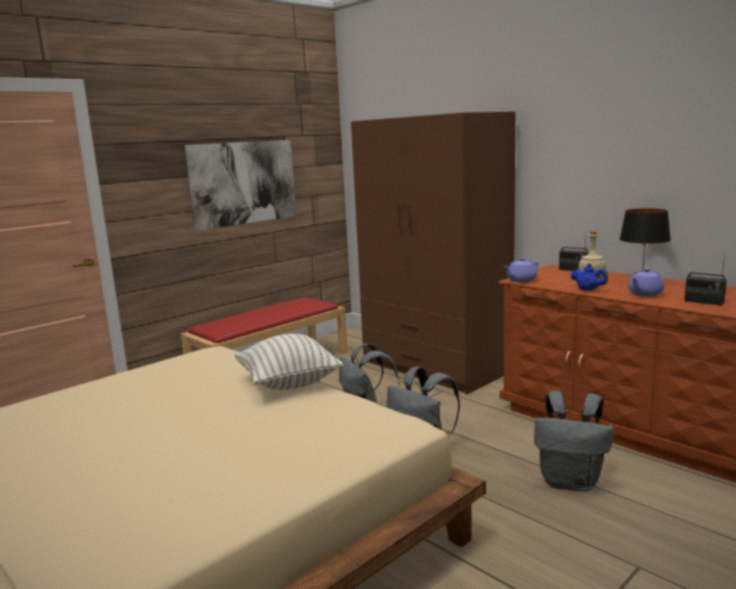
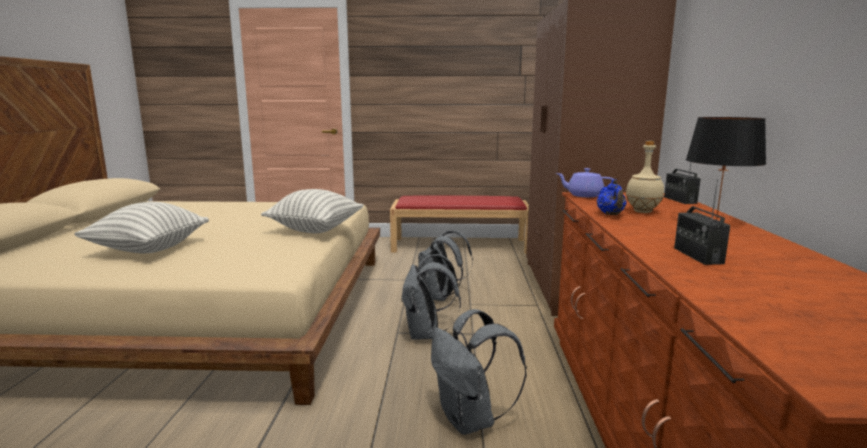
camera: 45 degrees right, 0 degrees up
picture [185,140,296,231] -> none
purple teapot [628,268,664,296] -> none
none -> pillow [74,202,209,253]

